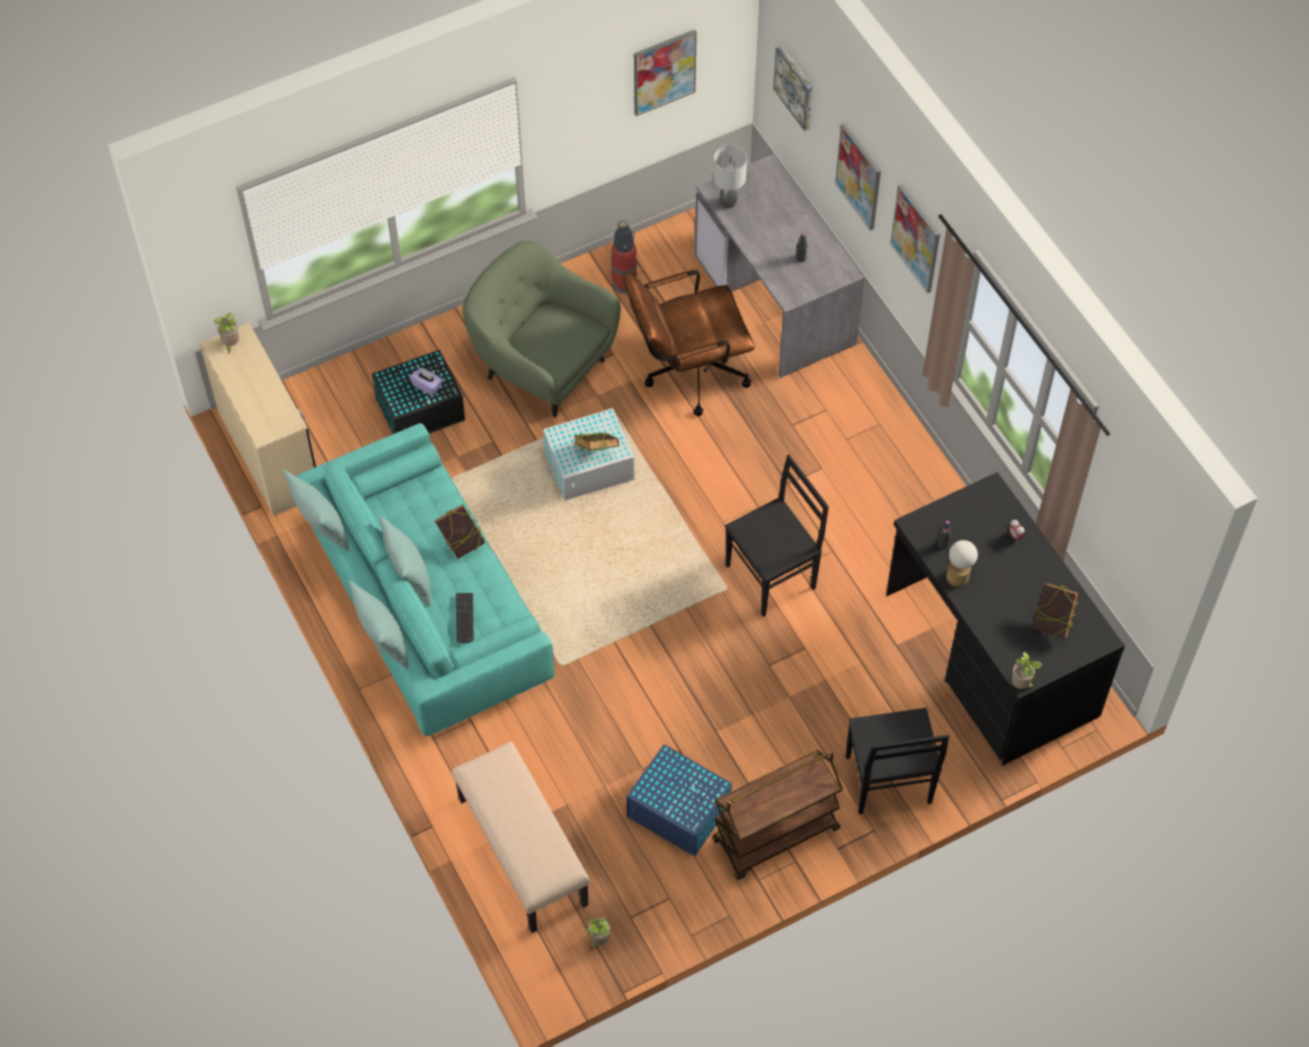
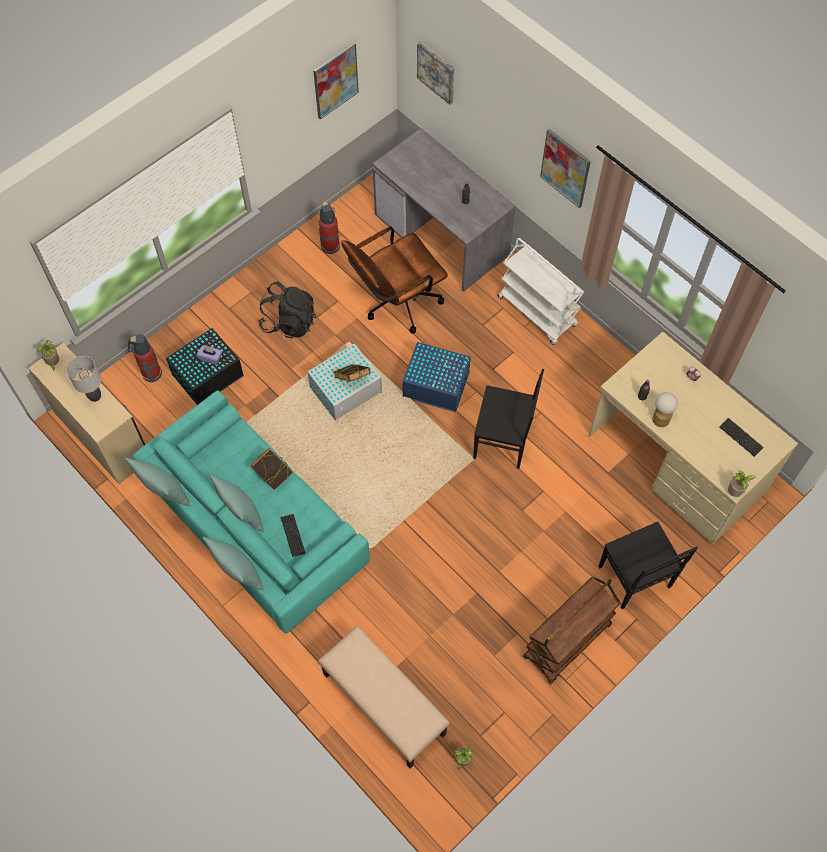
camera: 15 degrees left, 5 degrees up
green armchair [462,241,621,417] -> black backpack [258,281,316,338]
blue storage box [627,744,732,856] -> blue storage box moved to [402,342,471,412]
grey table lamp [713,145,747,208] -> grey table lamp moved to [67,356,101,402]
black chair [725,454,829,617] -> black chair turned 60 degrees clockwise [473,369,544,469]
picture [835,123,881,231] -> none
black desk [886,472,1125,765] -> beige desk [589,332,798,545]
book [1033,583,1079,639] -> keyboard [720,418,764,457]
none -> fire extinguisher [128,334,162,382]
none -> white cart [497,238,584,345]

